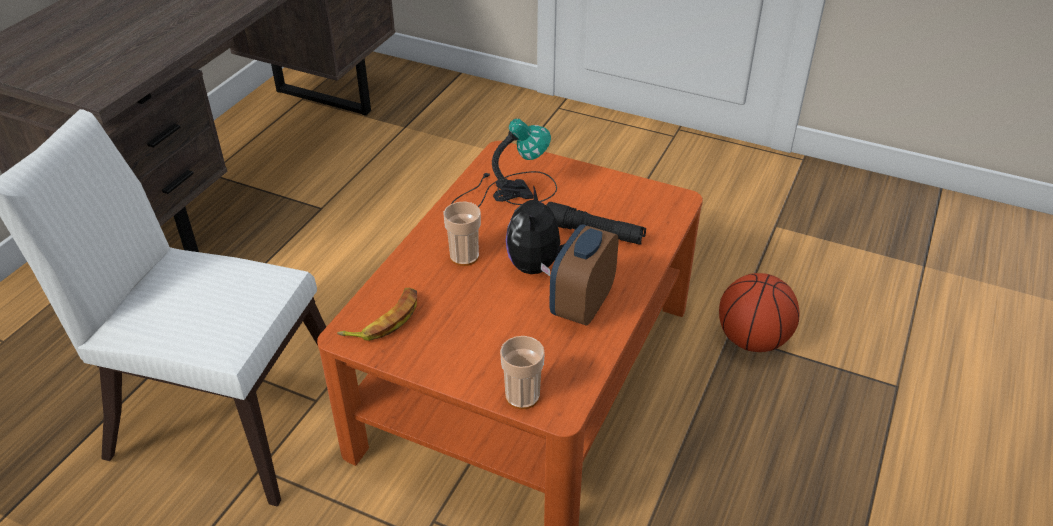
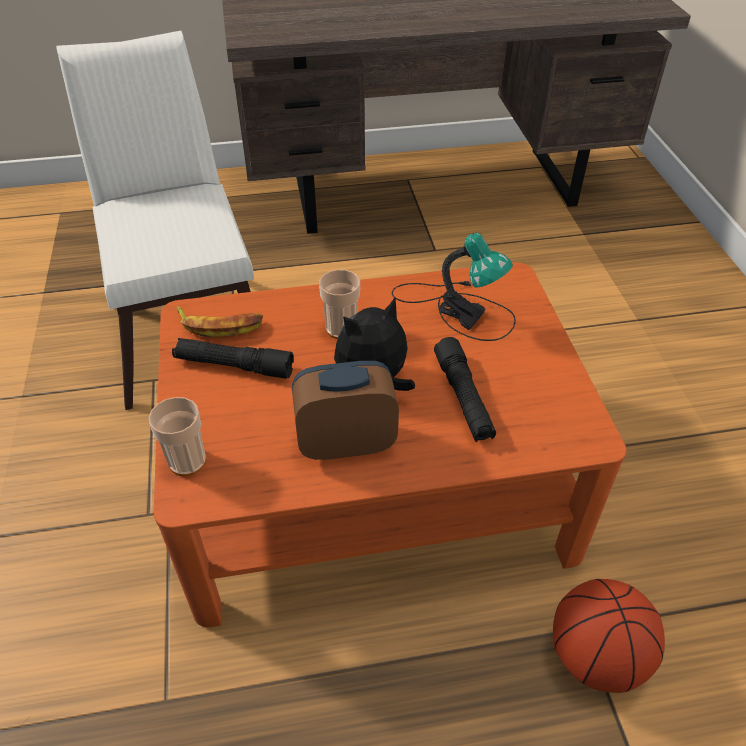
camera: 55 degrees right, 5 degrees up
none -> black flashlight [172,338,294,379]

